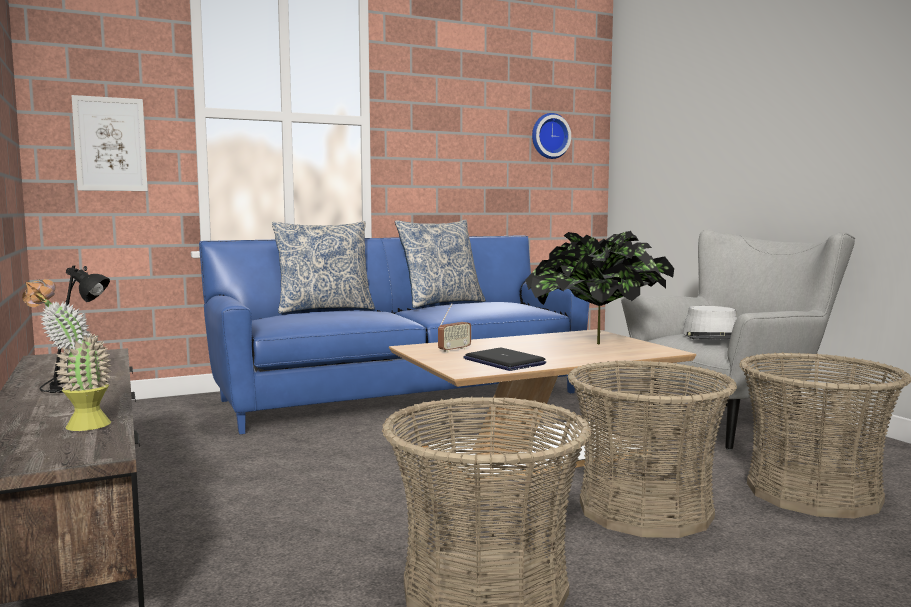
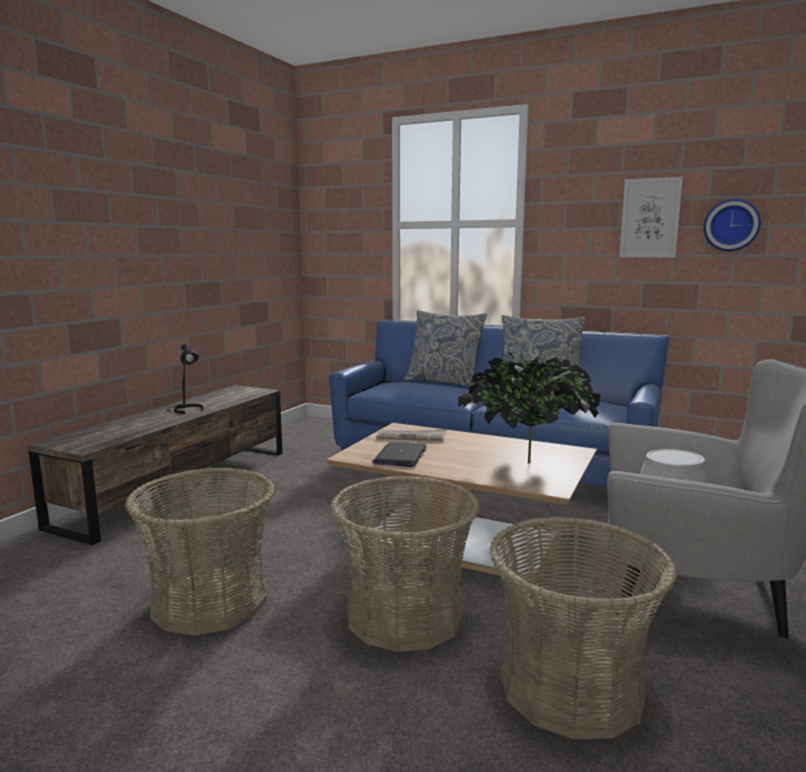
camera: 50 degrees right, 5 degrees up
potted plant [22,279,112,431] -> none
picture [72,95,148,191] -> picture moved to [619,177,683,258]
radio [438,303,471,353] -> newspaper [376,429,447,441]

